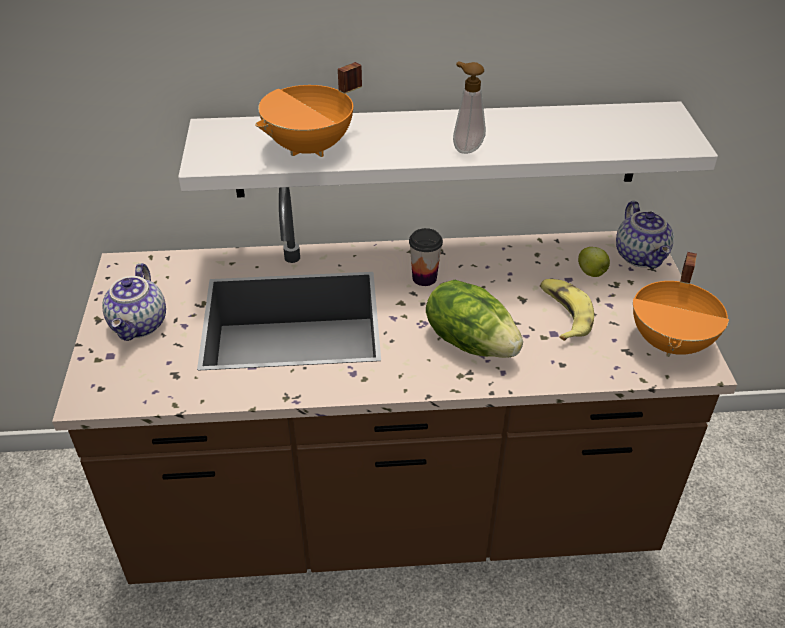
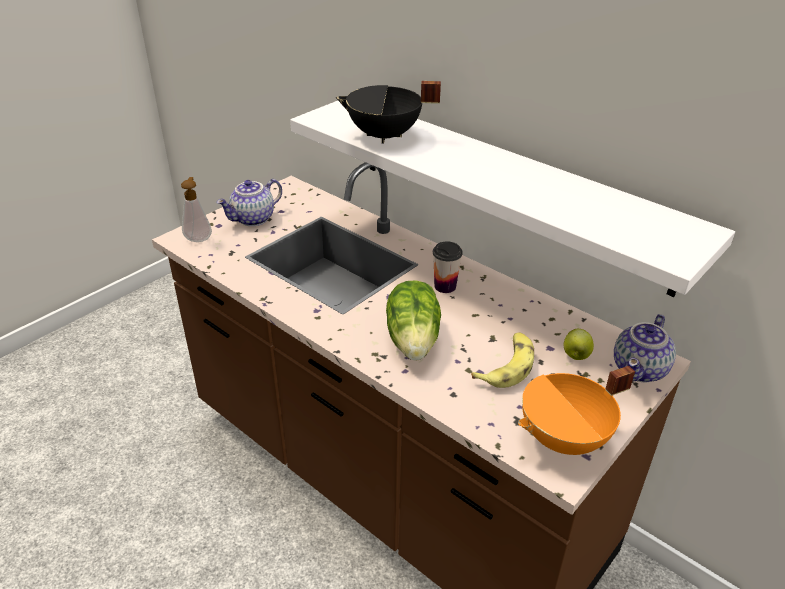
camera: 45 degrees right, 5 degrees down
orange cooking pot [255,62,362,157] -> black cooking pot [336,81,441,143]
soap dispenser [453,61,486,154] -> soap dispenser moved to [181,177,212,242]

